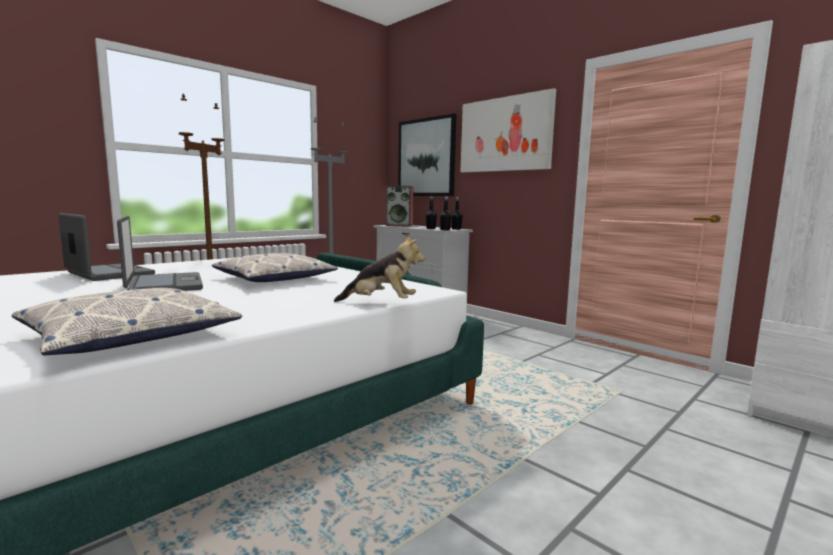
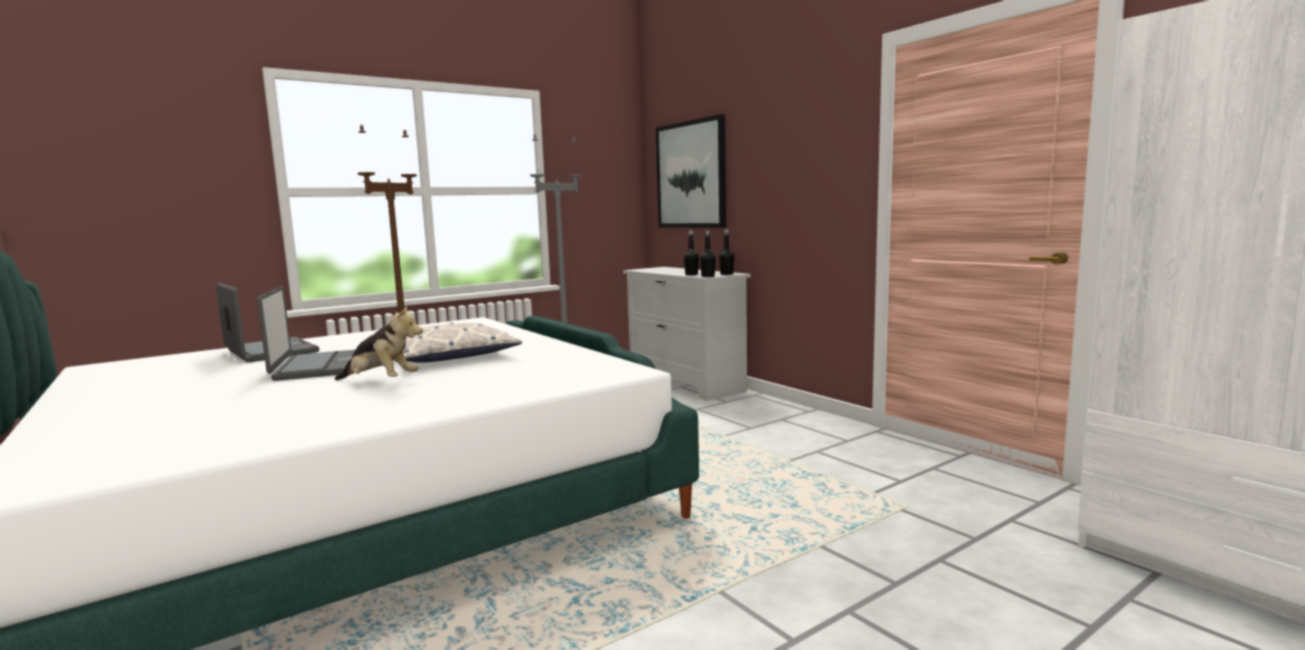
camera: 10 degrees right, 0 degrees up
pillow [12,287,242,355] -> none
plush toy [334,236,424,302] -> plush toy moved to [335,305,423,380]
speaker [386,185,414,227] -> none
picture [460,88,556,173] -> none

